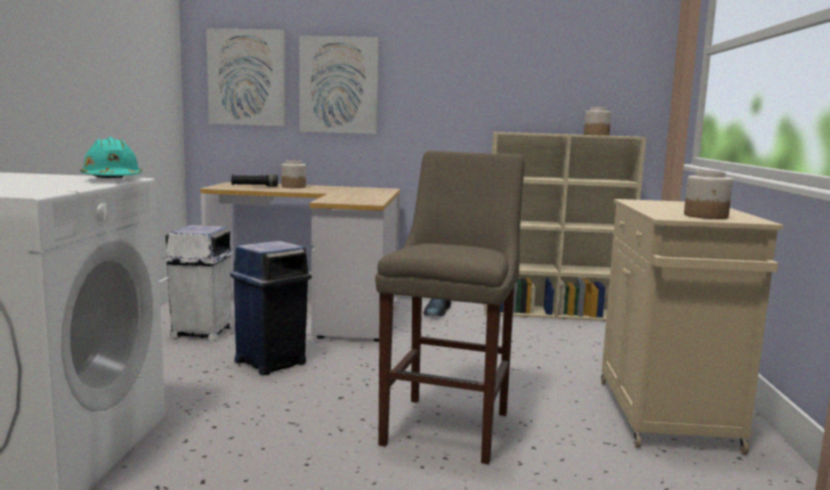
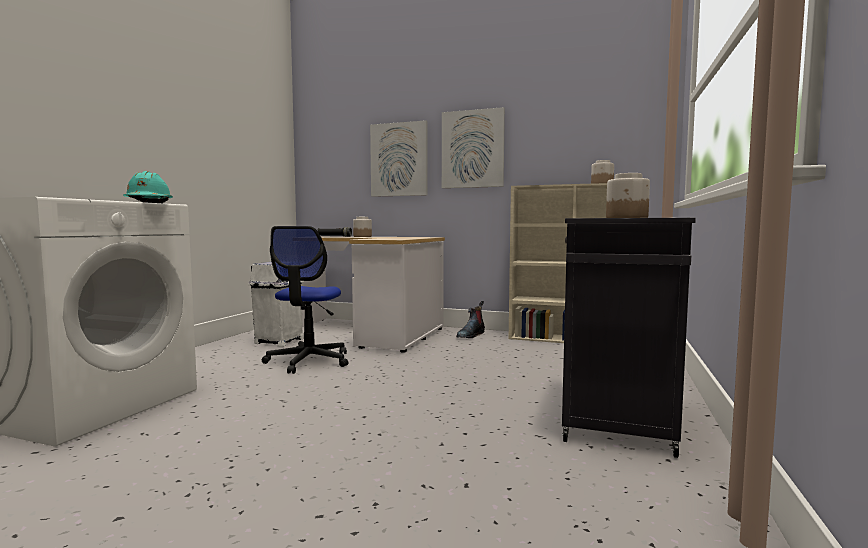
camera: 15 degrees right, 5 degrees down
picture [206,28,286,126] -> picture moved to [442,107,505,188]
blue trash can [230,241,312,375] -> office chair [262,226,349,374]
beige stool [375,151,525,464] -> none
beige cabinet [601,199,783,455] -> black cabinet [562,218,696,458]

